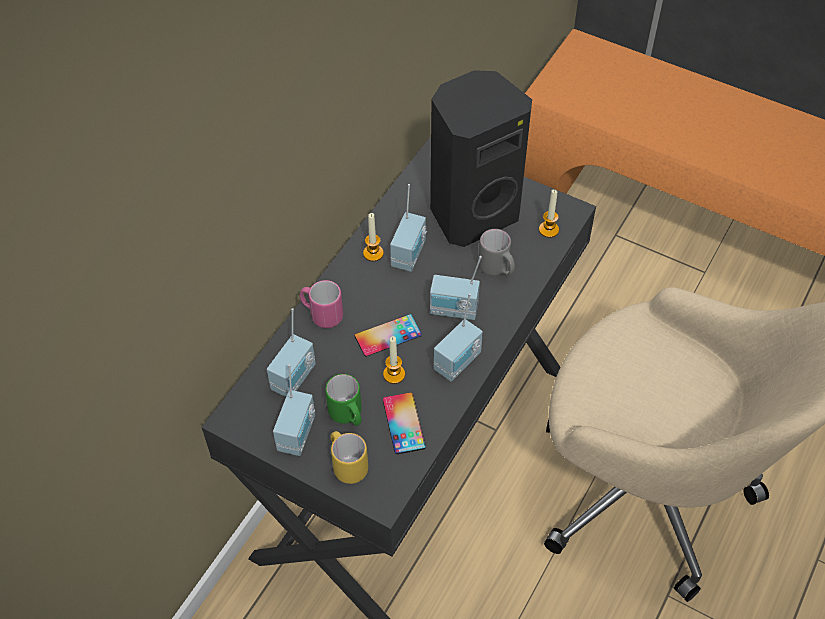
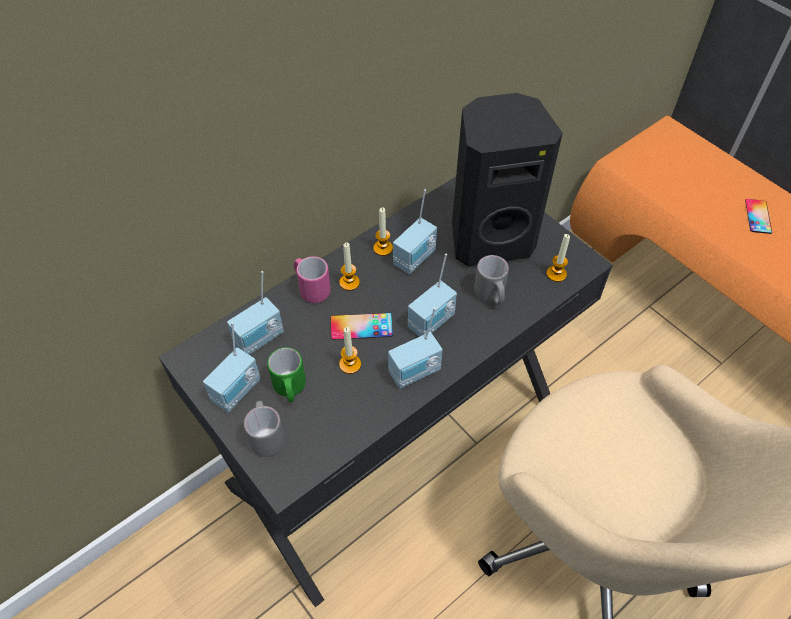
camera: 20 degrees right, 0 degrees up
yellow mug [331,431,368,484] -> grey mug [244,401,285,457]
phone [383,392,426,454] -> phone moved to [745,199,772,234]
radio [430,256,482,320] -> radio turned 75 degrees counterclockwise [408,254,457,337]
none -> candle [339,243,360,291]

